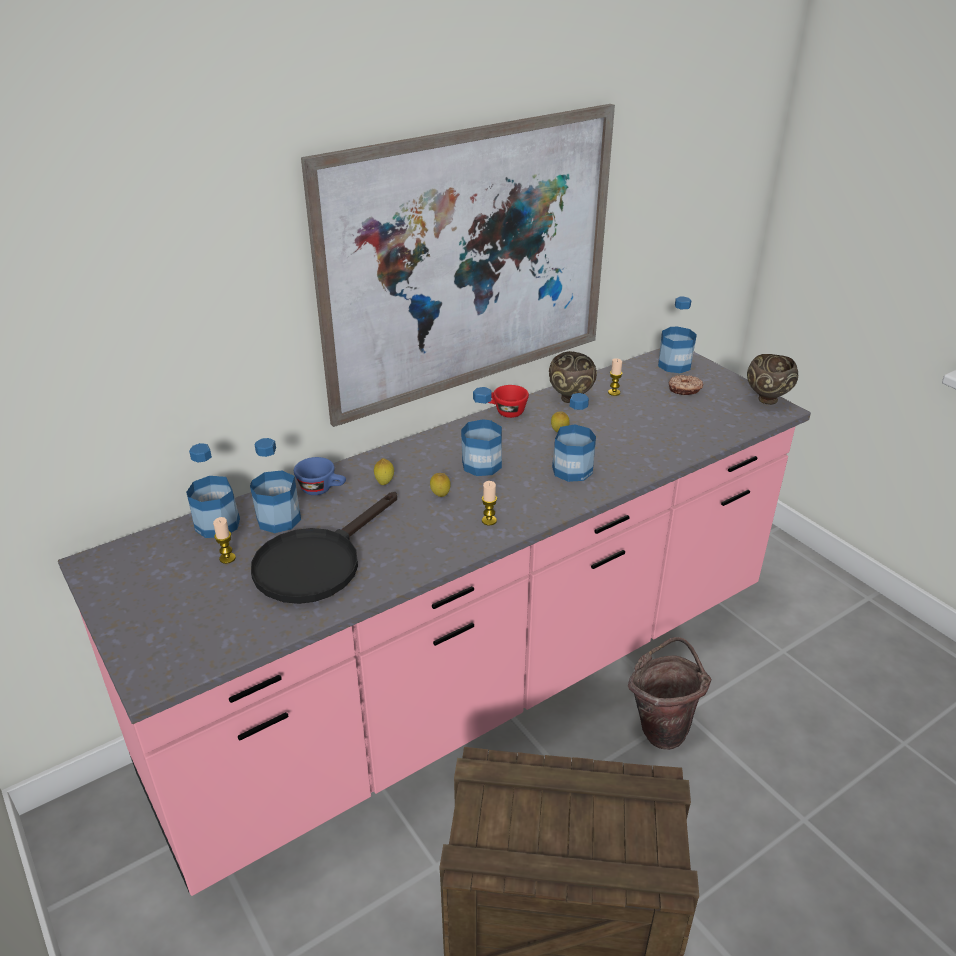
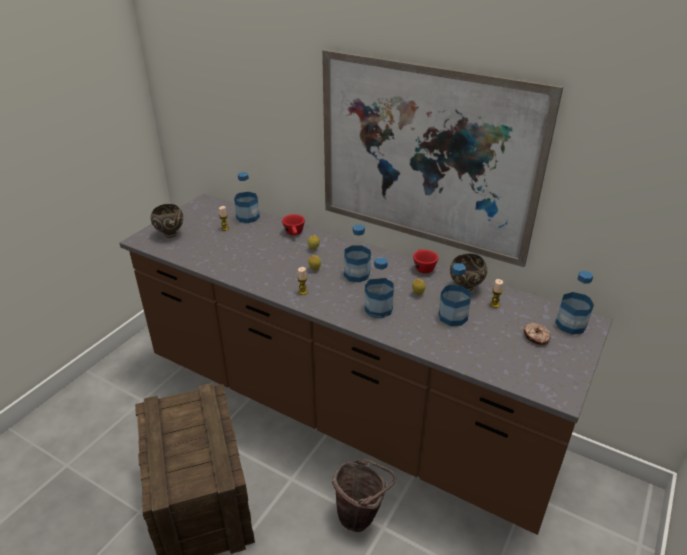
camera: 65 degrees right, 0 degrees up
pink counter [58,348,811,896] -> brown counter [120,194,613,535]
bottle [250,438,301,533] -> bottle moved to [439,263,471,326]
black frying pan [251,492,397,604] -> none
blue cup [294,457,346,495] -> red cup [282,214,305,235]
brown bowl [747,354,798,405] -> brown bowl moved to [151,204,183,238]

